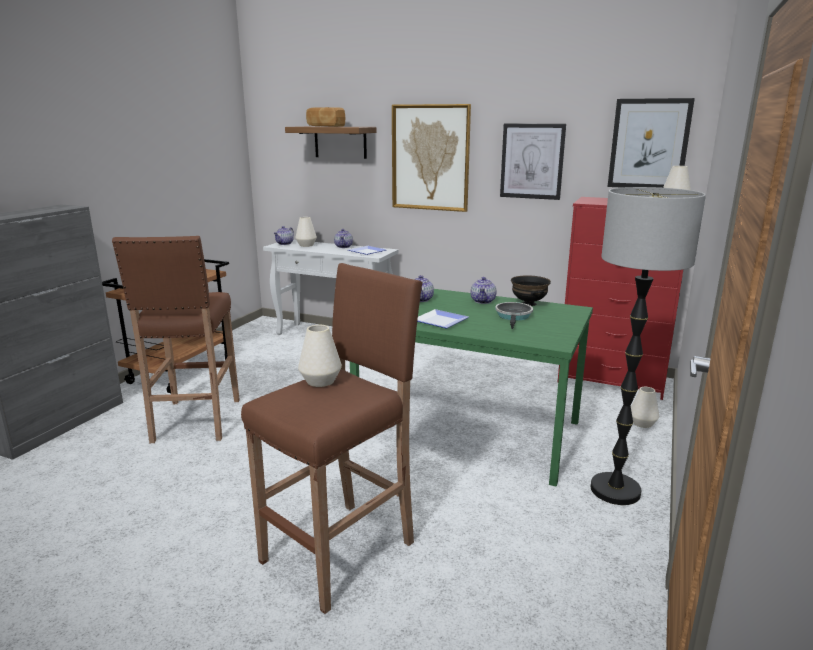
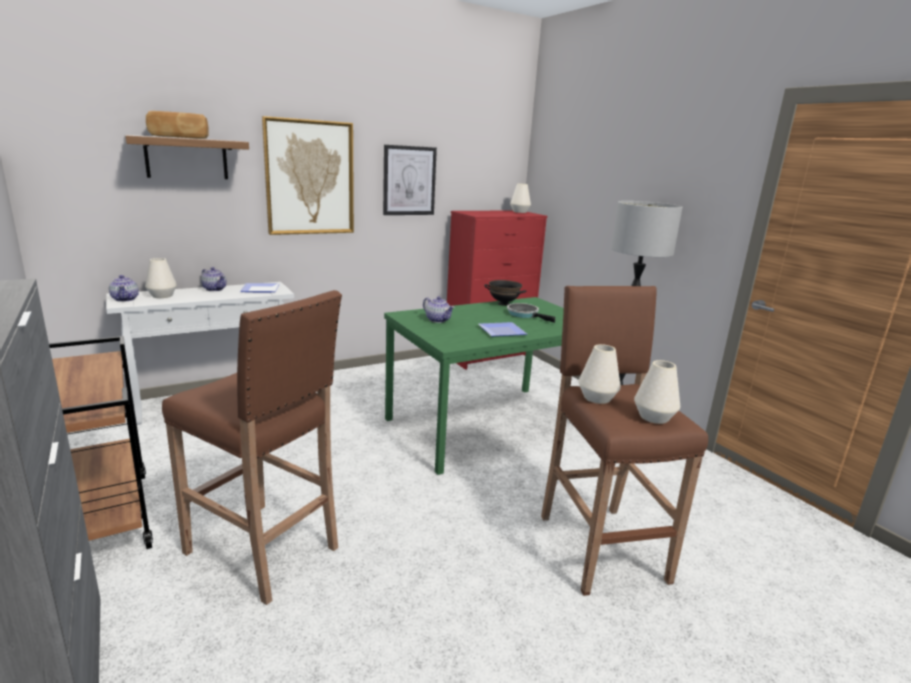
camera: 55 degrees left, 0 degrees up
teapot [470,277,496,304] -> none
picture [608,98,695,188] -> none
white vase [631,387,659,428] -> white vase moved to [634,360,680,424]

